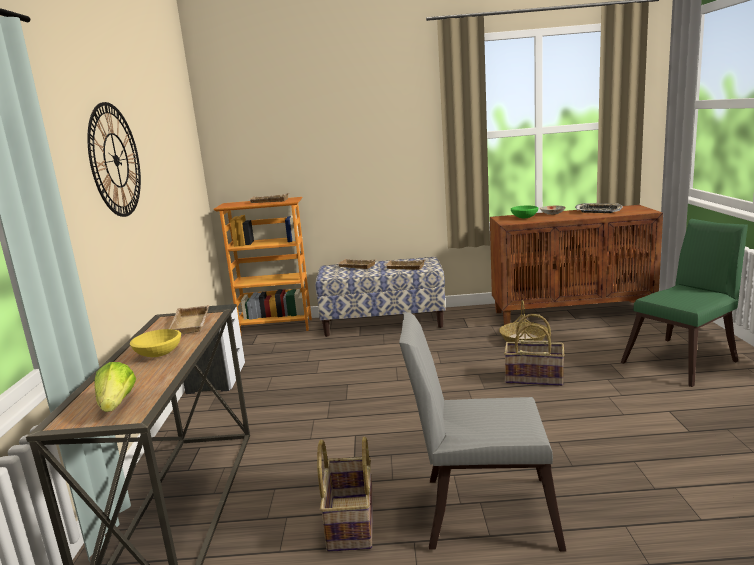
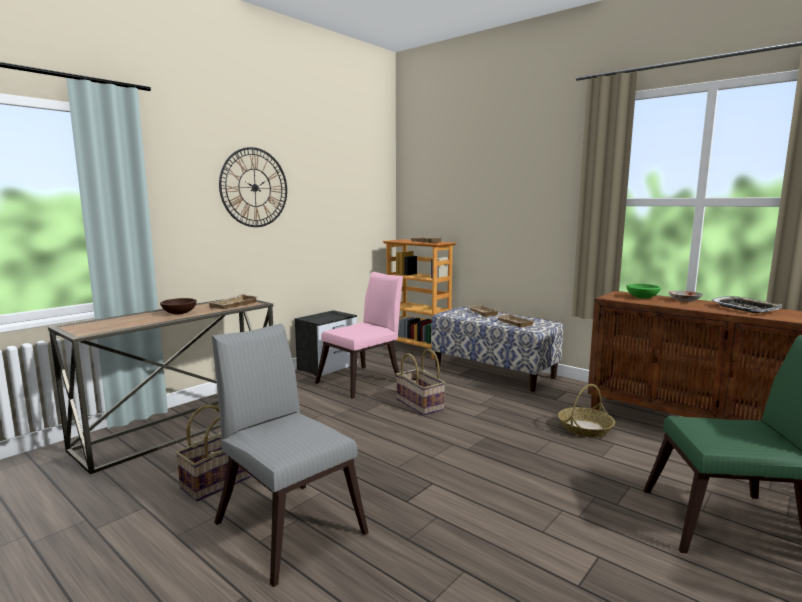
camera: 40 degrees right, 5 degrees down
lettuce [94,362,136,412] -> none
yellow bowl [130,329,181,357] -> brown bowl [160,298,197,314]
basket [504,314,565,386] -> basket moved to [396,349,446,415]
none -> pink chair [315,272,403,399]

